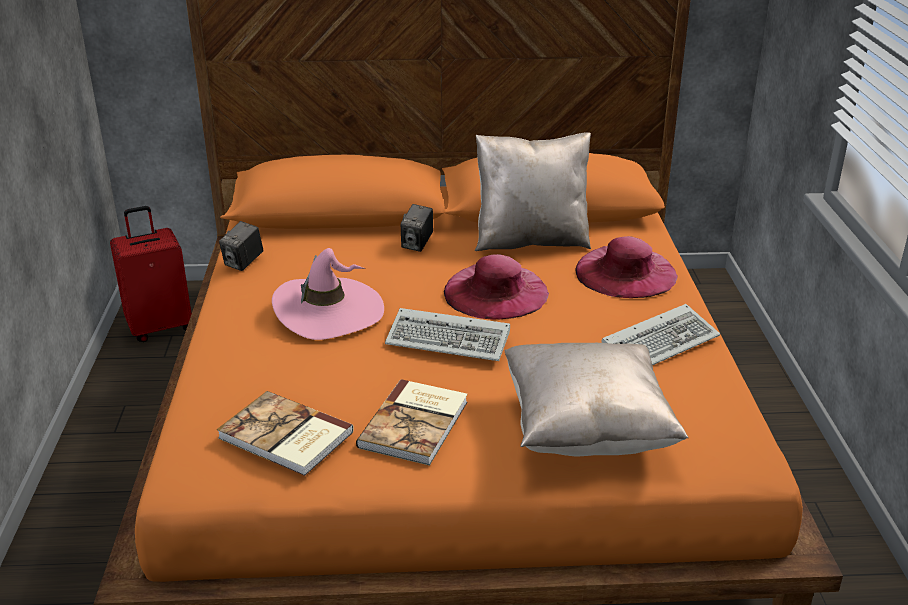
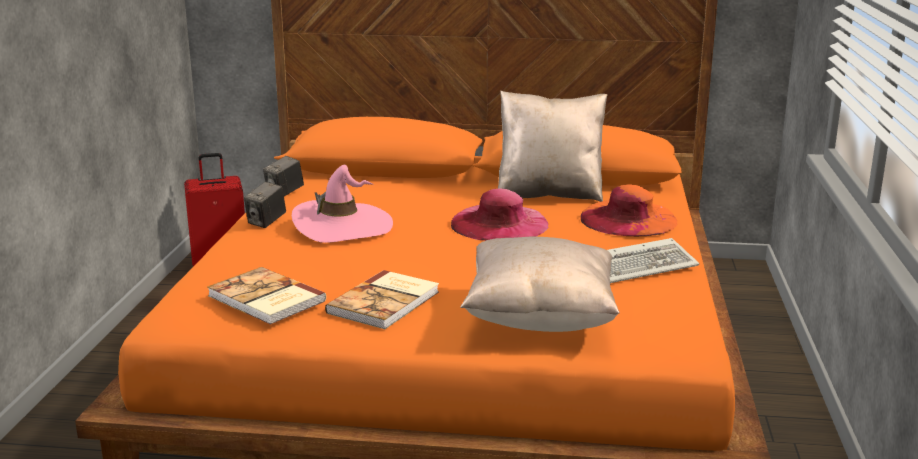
camera: 10 degrees right, 10 degrees down
keyboard [385,308,510,361] -> none
camera [401,204,433,252] -> camera moved to [244,181,286,228]
pink hat [575,236,678,298] -> orange hat [581,184,678,236]

